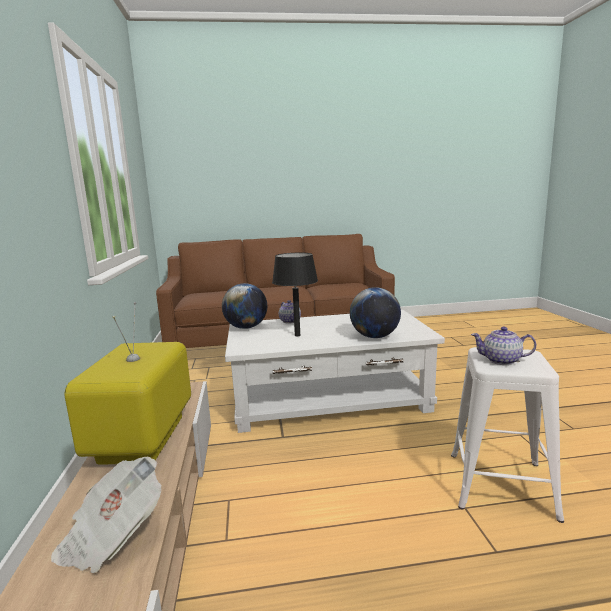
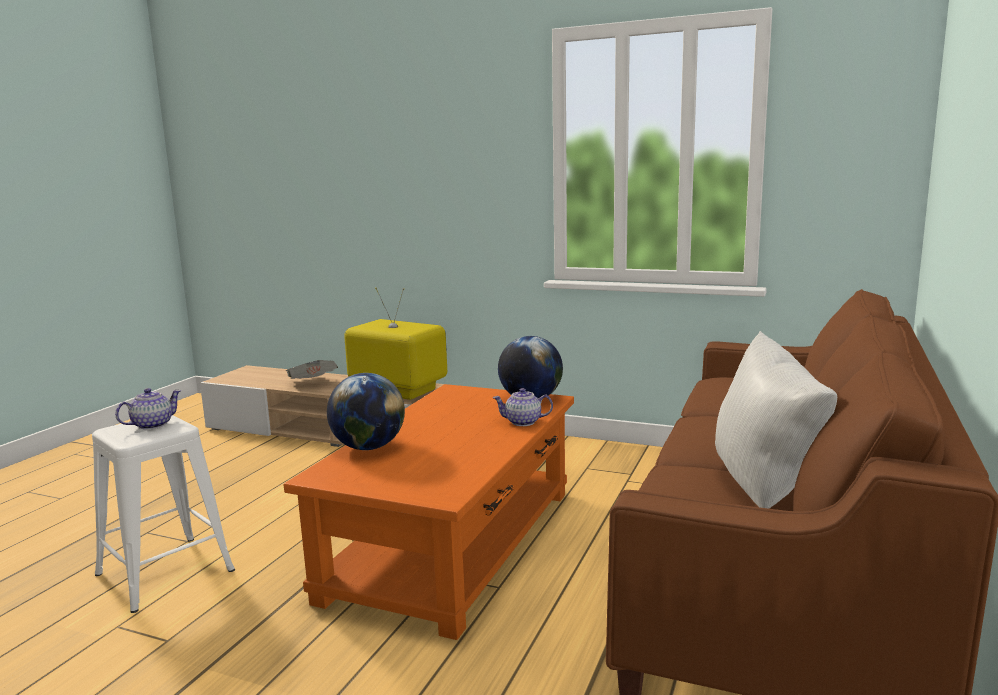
camera: 120 degrees right, 0 degrees up
white coffee table [225,310,445,433] -> orange coffee table [283,384,574,640]
black table lamp [272,253,318,336] -> none
none -> white pillow [715,331,837,509]

